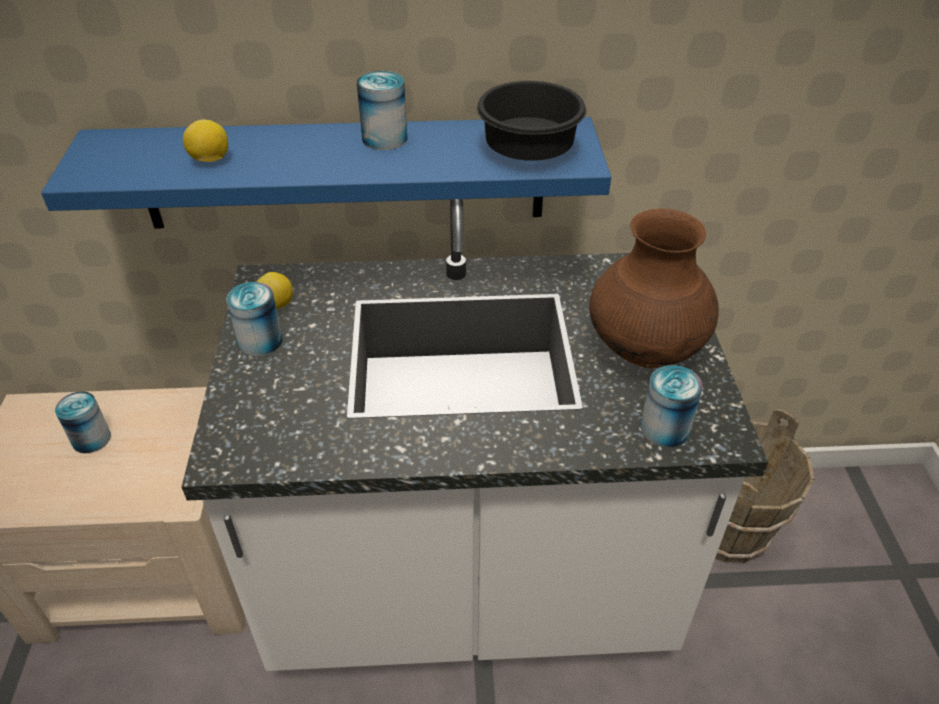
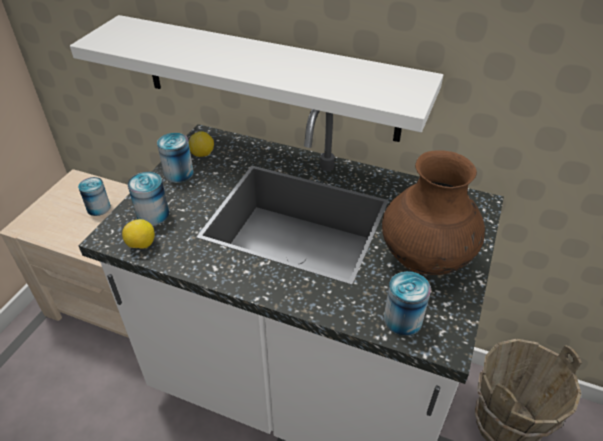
camera: 25 degrees right, 0 degrees up
blue shelf [41,117,611,229] -> white shelf [70,15,443,142]
lemon [183,119,228,162] -> lemon moved to [122,219,155,248]
can [357,71,407,150] -> can moved to [128,172,169,226]
black bowl [477,81,586,161] -> none

